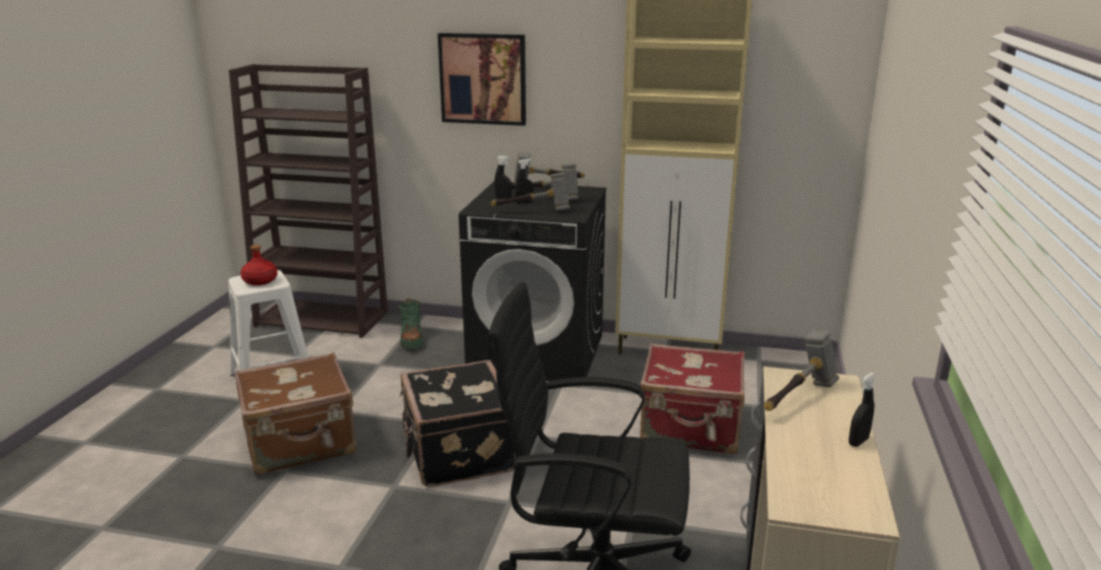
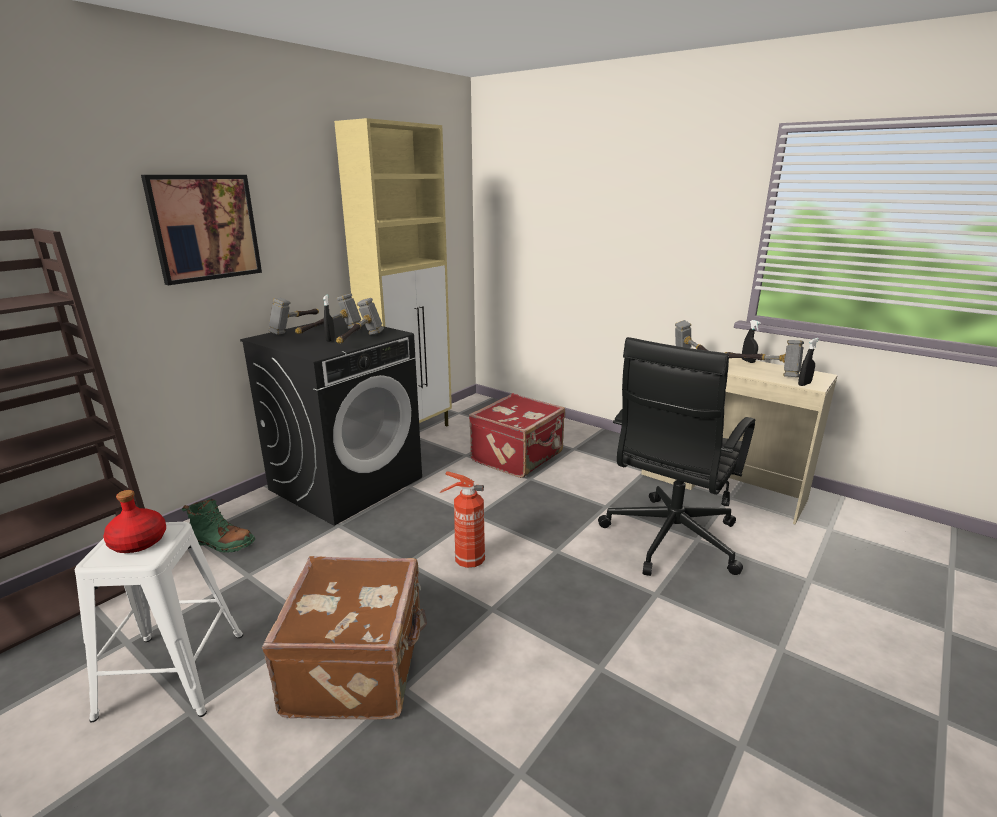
camera: 65 degrees left, 0 degrees up
black suitcase [399,360,516,487] -> fire extinguisher [440,471,485,568]
black spray bottle [494,156,512,199] -> black spray bottle moved to [798,338,819,386]
none -> hammer [725,340,804,377]

